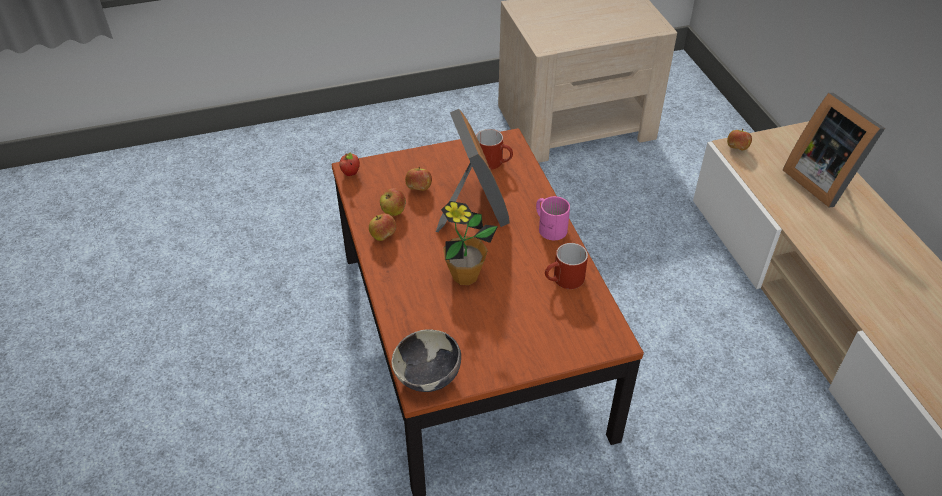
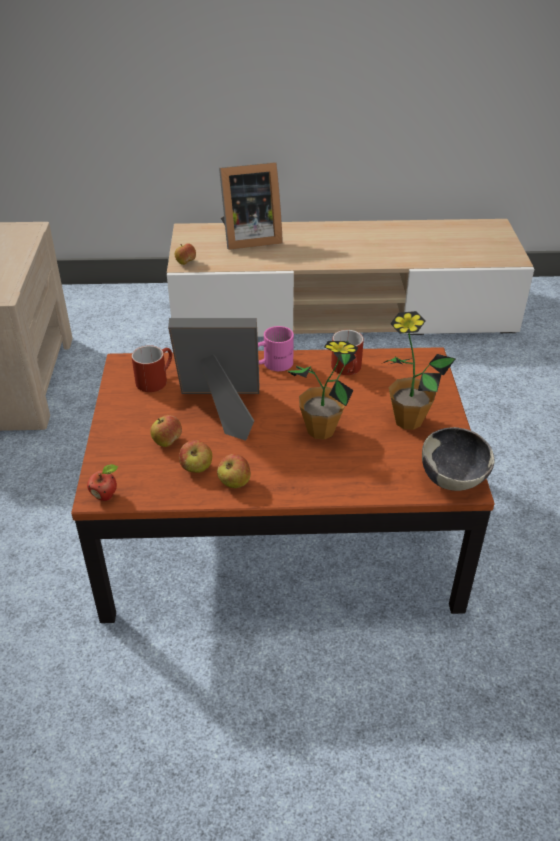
camera: 75 degrees left, 5 degrees down
none -> potted plant [383,311,456,430]

